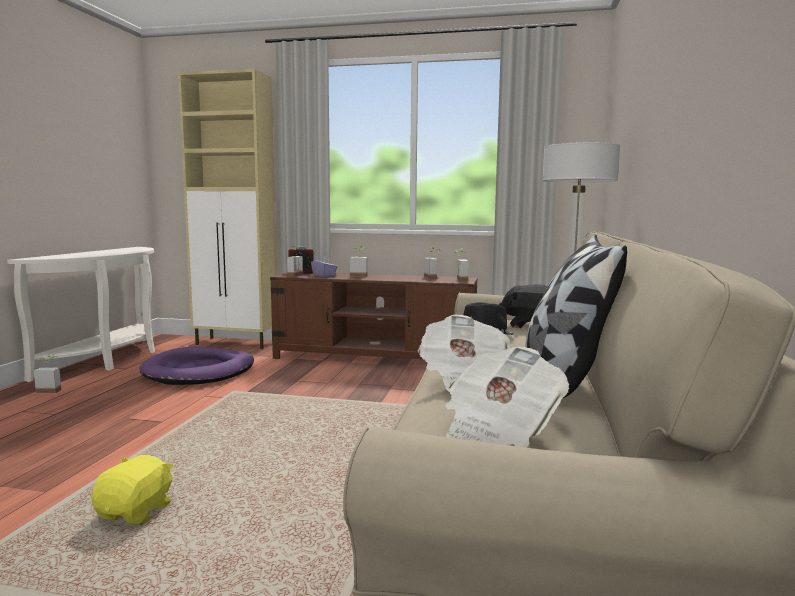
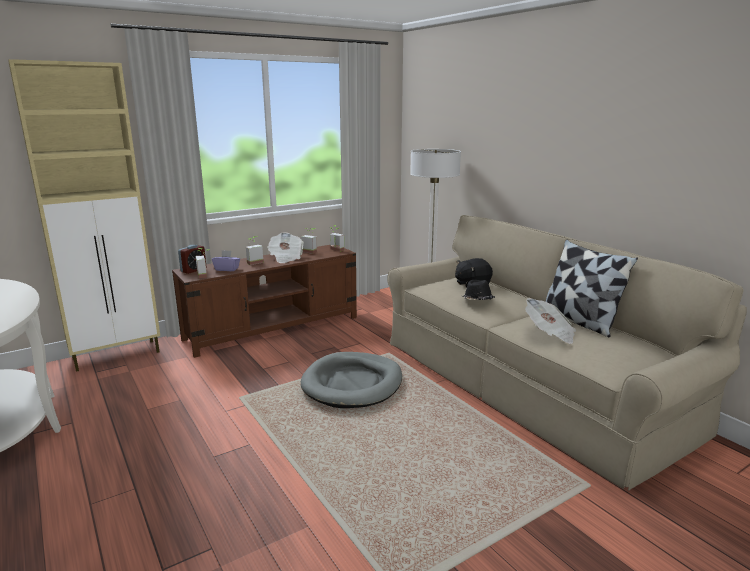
camera: 45 degrees left, 10 degrees up
potted plant [34,356,61,393] -> none
yellow plush toy [91,455,174,525] -> none
purple dog bed [139,346,254,385] -> none
newspaper [445,347,569,447] -> newspaper moved to [267,232,304,263]
none -> grey dog bed [301,352,402,408]

